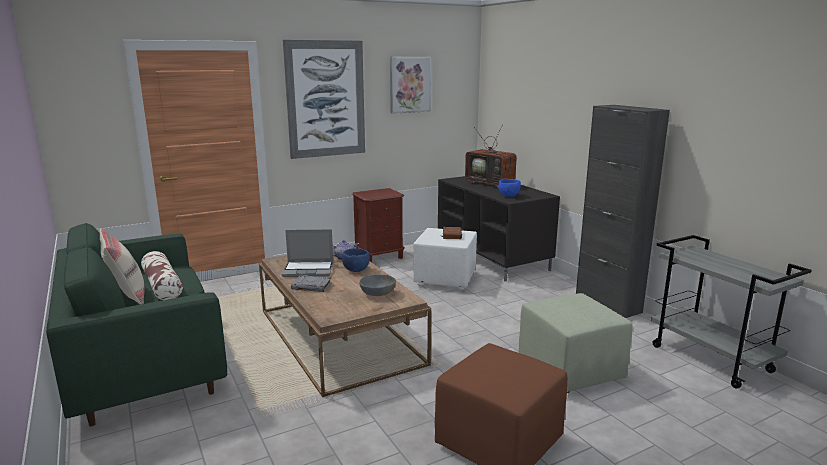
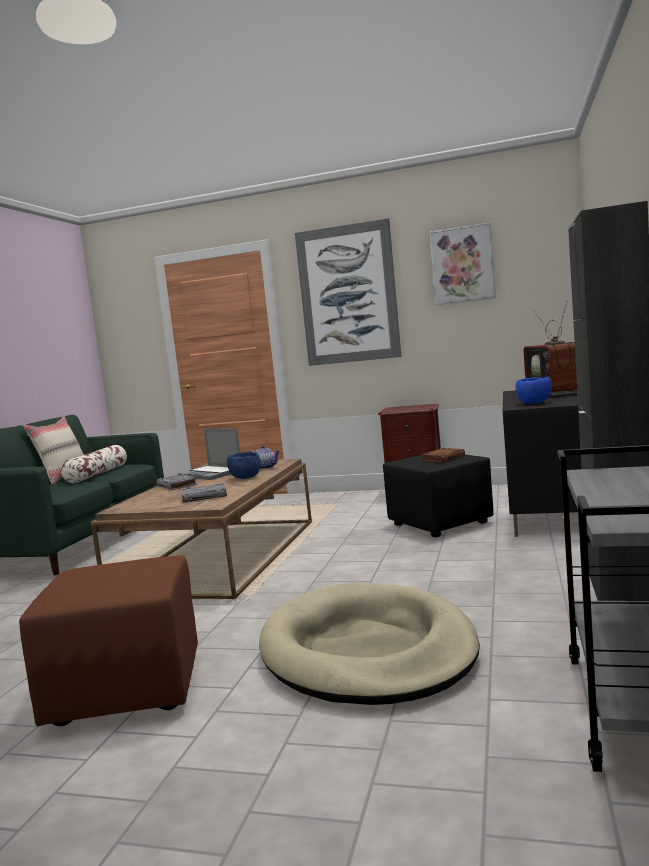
camera: 45 degrees right, 10 degrees down
grey bowl [359,274,396,296] -> grey book [182,483,227,503]
white ottoman [413,228,477,290] -> black ottoman [383,454,494,537]
green ottoman [518,293,633,393] -> beige dog bed [259,583,480,705]

